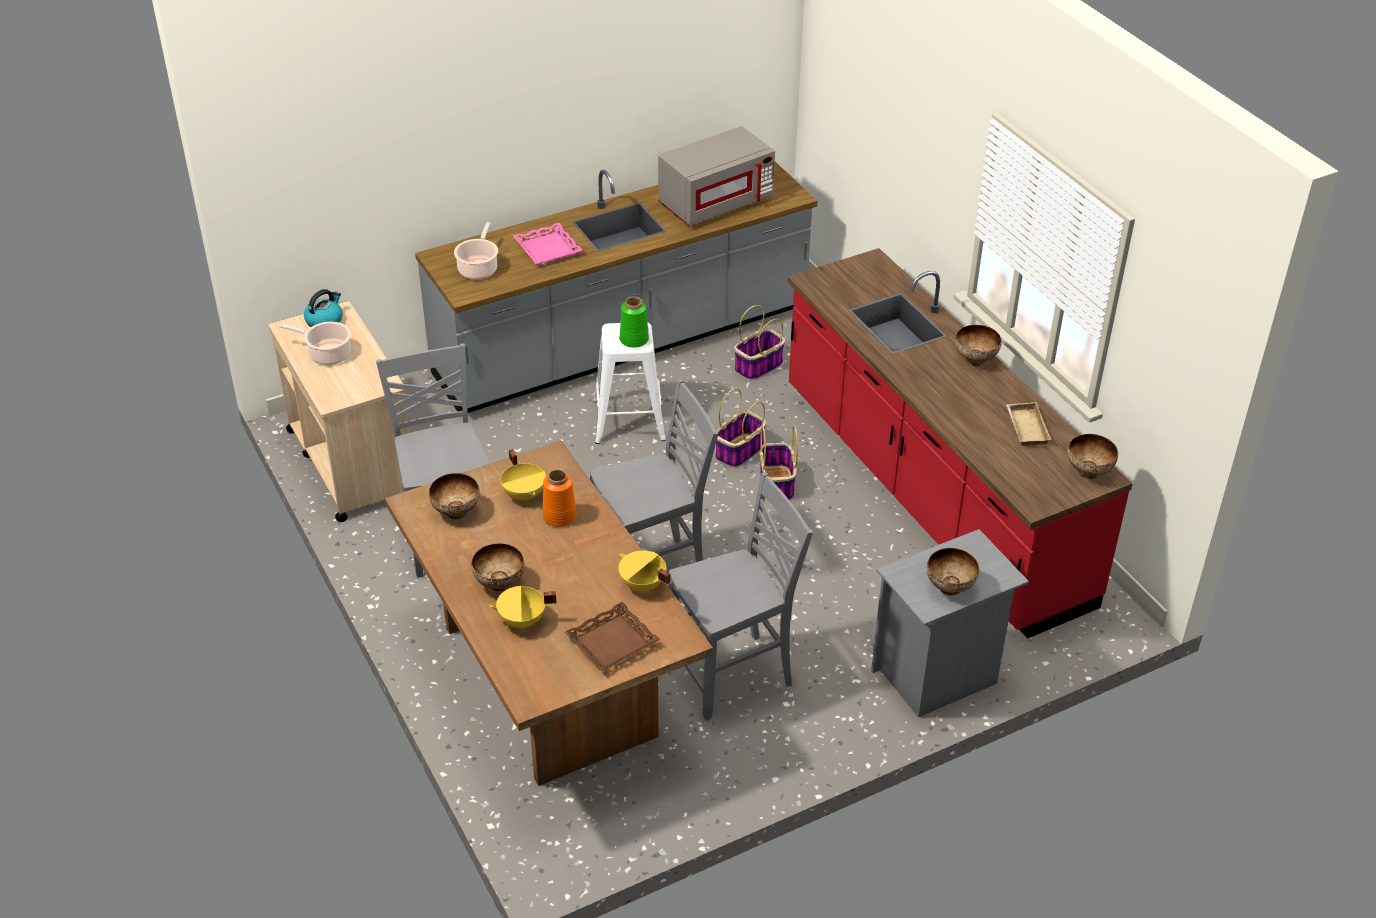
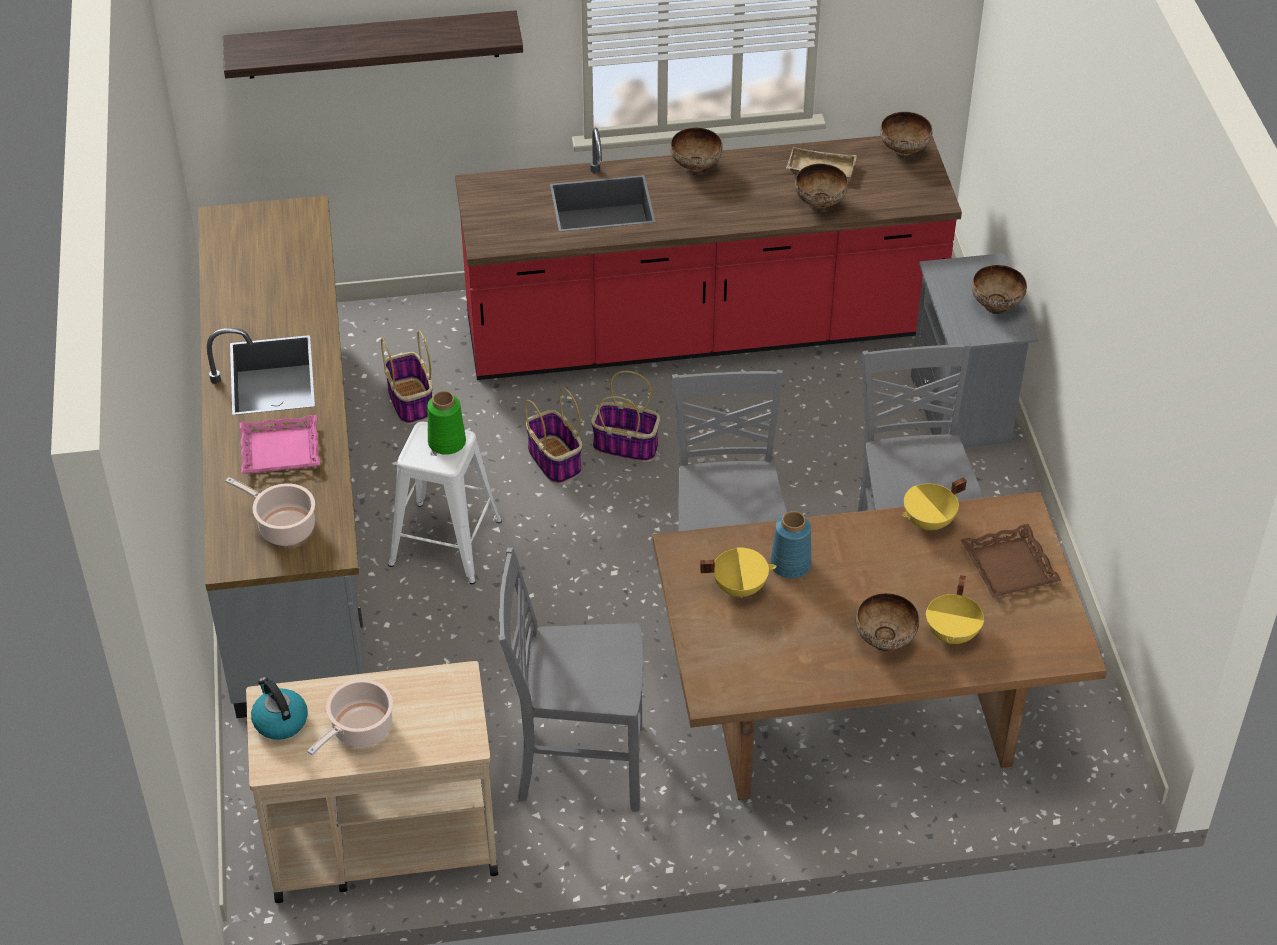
camera: 70 degrees left, 5 degrees up
bowl [429,473,480,520] -> bowl moved to [795,164,848,212]
orange vase [543,469,577,527] -> blue vase [770,511,811,579]
grey microwave [658,126,775,226] -> none
none -> shelf [223,10,523,79]

